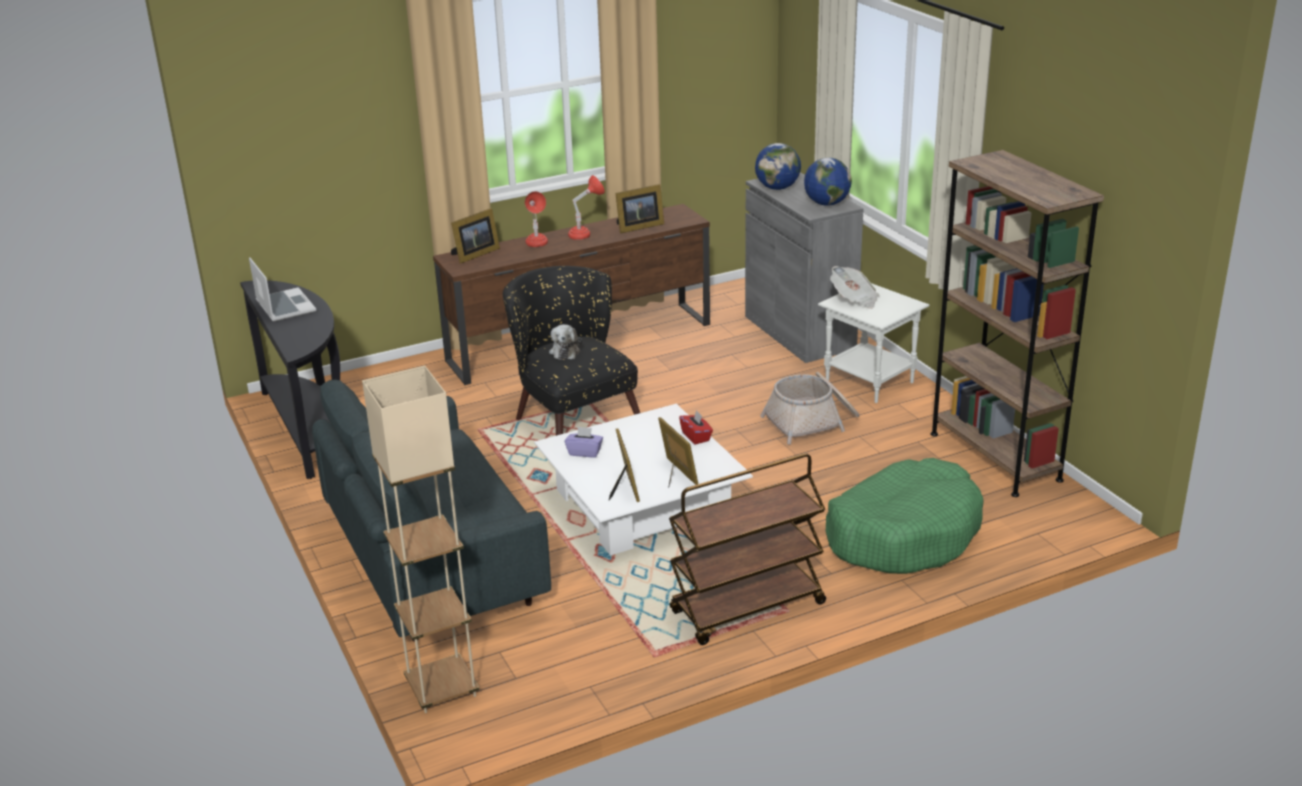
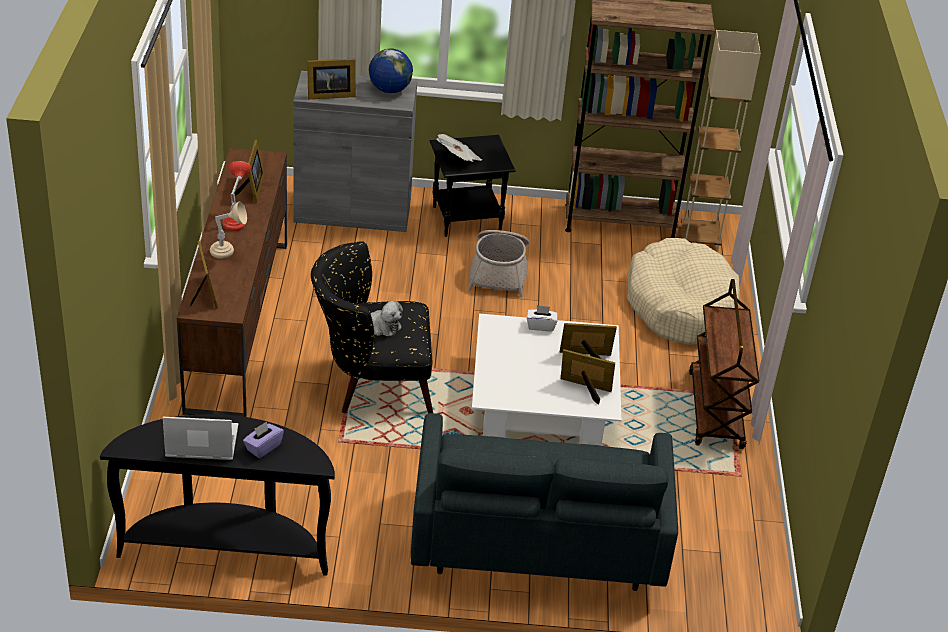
camera: 65 degrees left, 10 degrees up
beige floor lamp [362,365,479,713] -> beige floor lamp moved to [681,30,761,249]
red table lamp [525,191,548,247] -> beige table lamp [210,201,247,259]
purple tissue box [565,426,603,458] -> purple tissue box moved to [243,421,284,458]
red tissue box [679,410,713,445] -> white tissue box [527,305,557,332]
globe [755,143,801,190] -> picture frame [307,59,356,99]
white side table [818,283,929,403] -> black side table [430,135,516,237]
green dog bed [826,458,984,574] -> beige dog bed [627,238,740,345]

